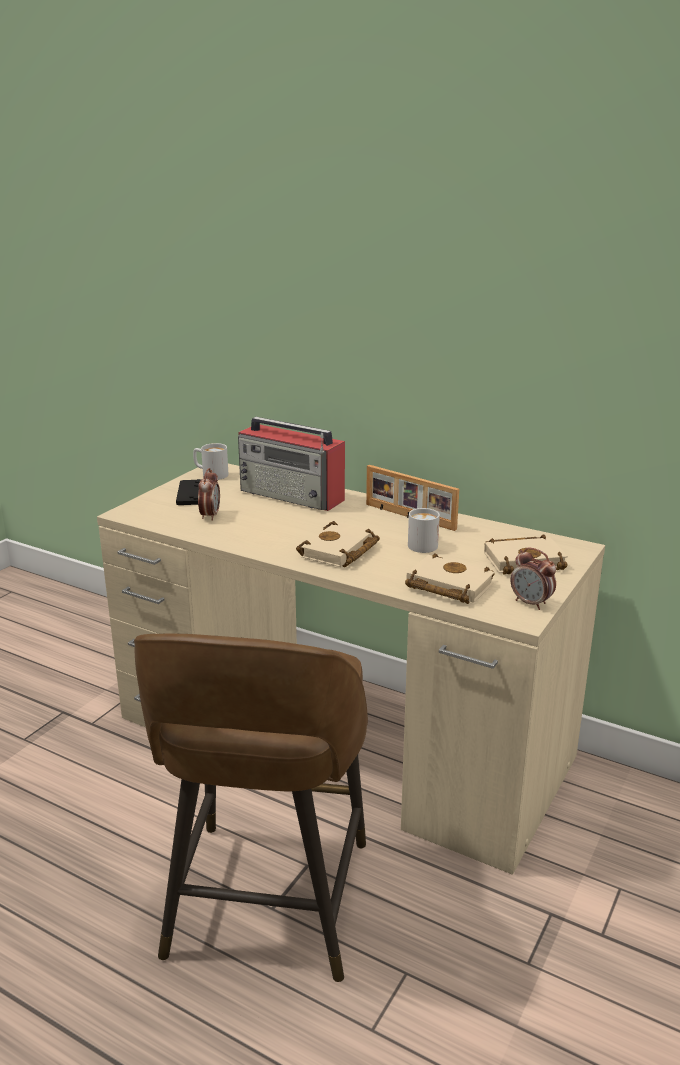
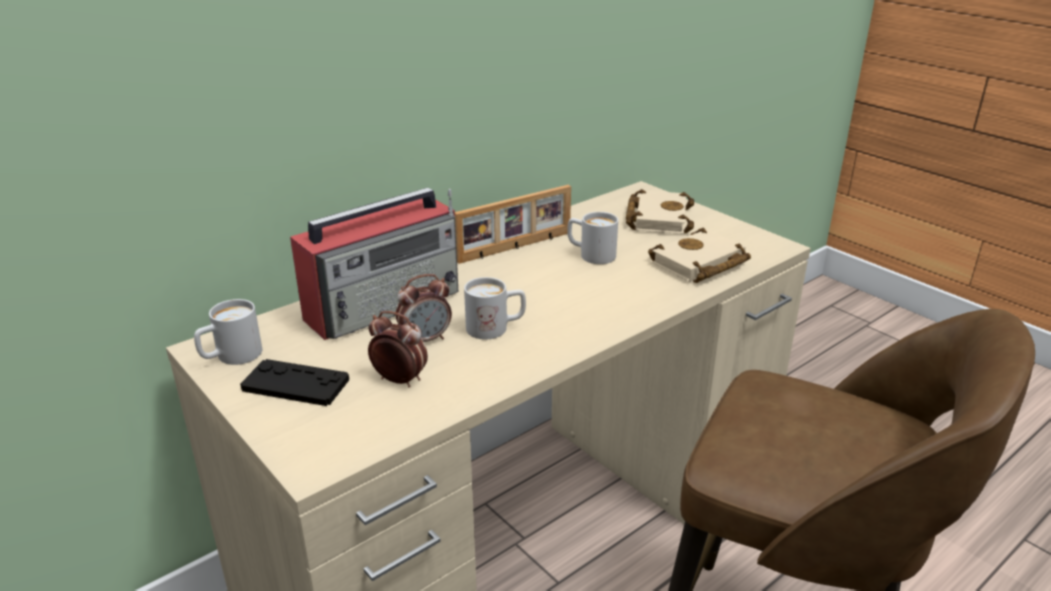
camera: 70 degrees left, 5 degrees up
beige book [296,521,380,567] -> none
alarm clock [511,548,556,610] -> alarm clock moved to [396,274,452,342]
none -> white mug [464,277,526,340]

